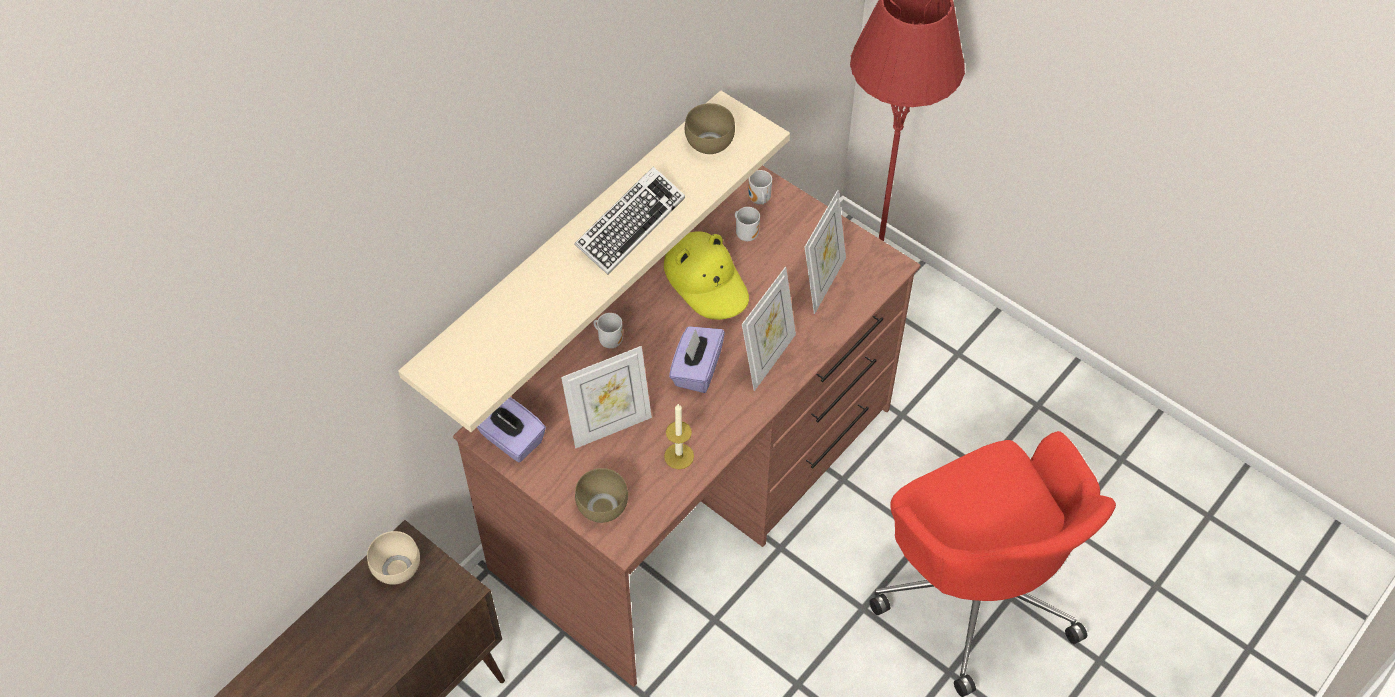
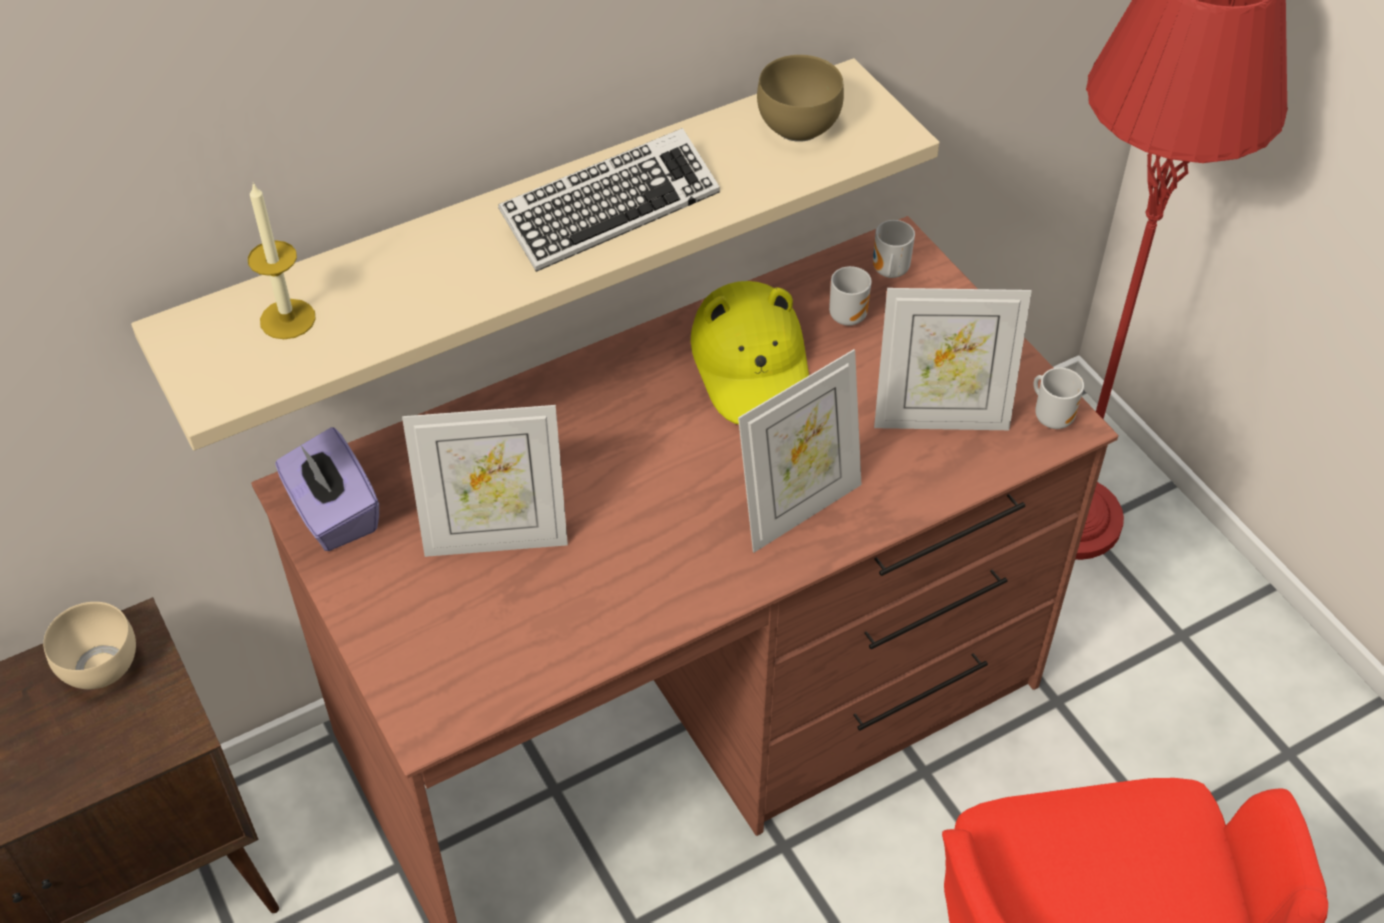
camera: 20 degrees right, 5 degrees down
brown bowl [575,468,628,523] -> none
mug [593,313,623,348] -> mug moved to [1034,368,1084,429]
candle [664,404,694,469] -> candle moved to [248,183,316,339]
purple tissue box [669,326,725,393] -> none
picture frame [805,190,846,314] -> picture frame turned 45 degrees clockwise [874,288,1032,430]

